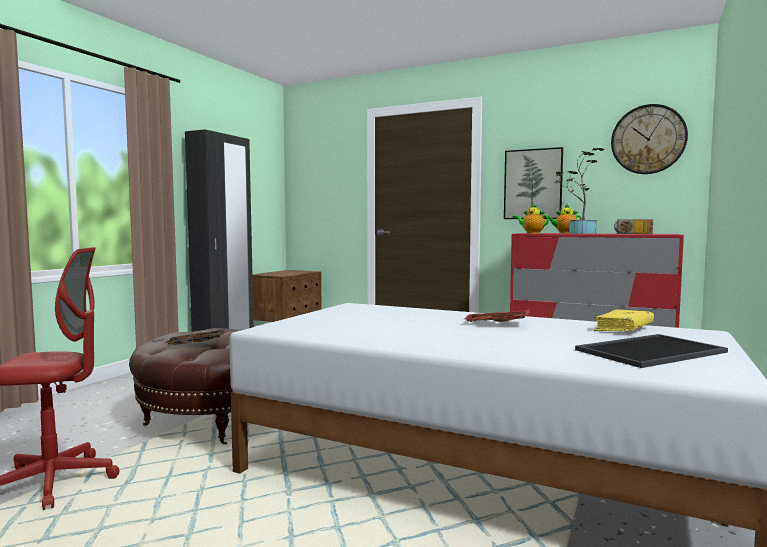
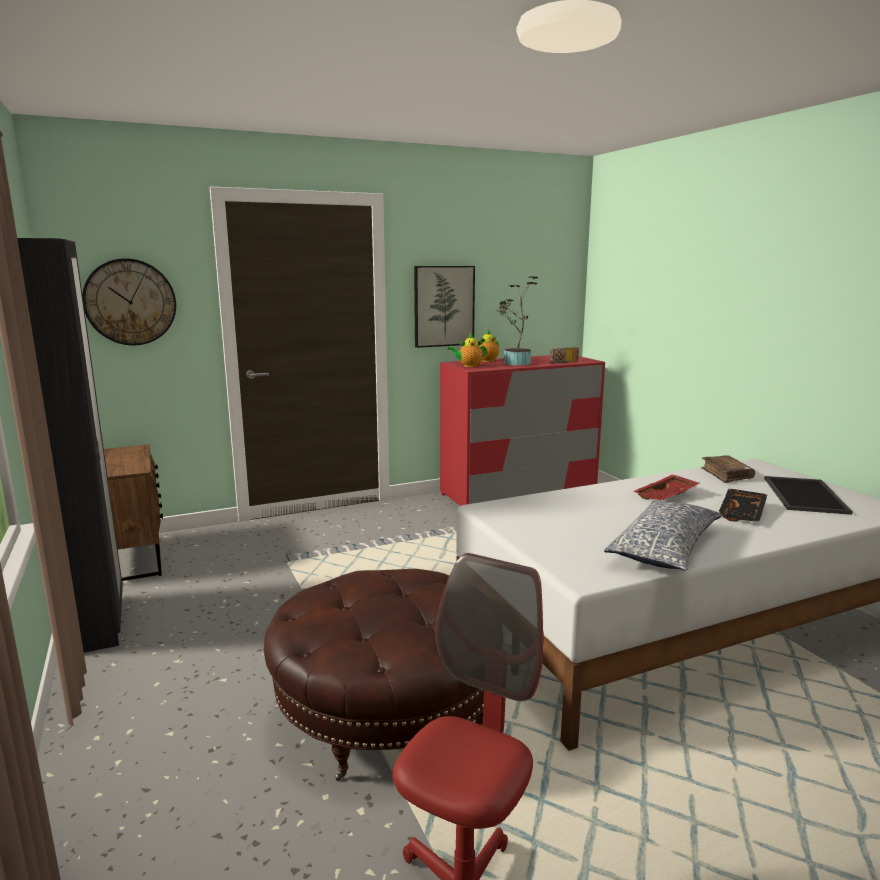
camera: 50 degrees left, 10 degrees up
black tray [165,329,226,344] -> black tray moved to [719,488,768,521]
yellow book [593,309,654,331] -> brown book [701,455,755,483]
wall clock [611,104,688,174] -> wall clock moved to [82,258,176,345]
none -> pillow [604,499,723,571]

